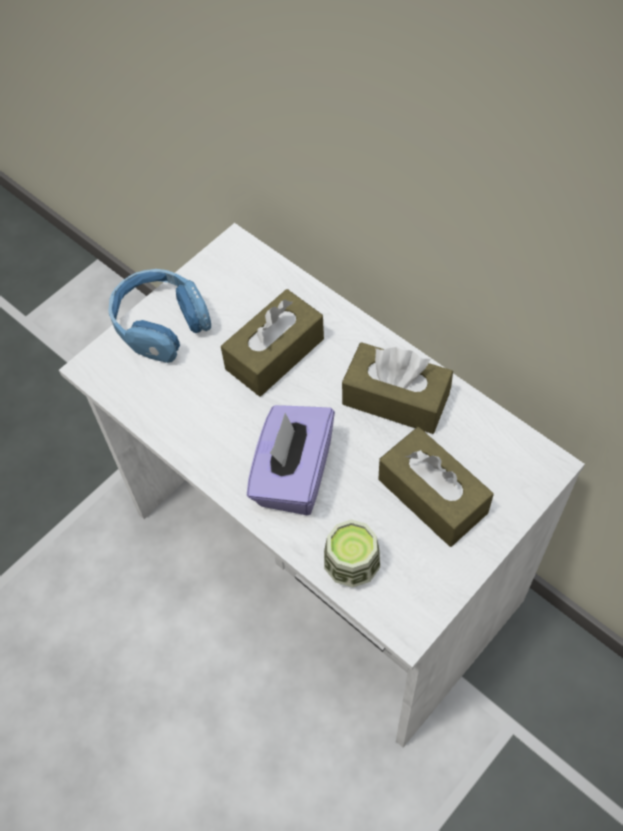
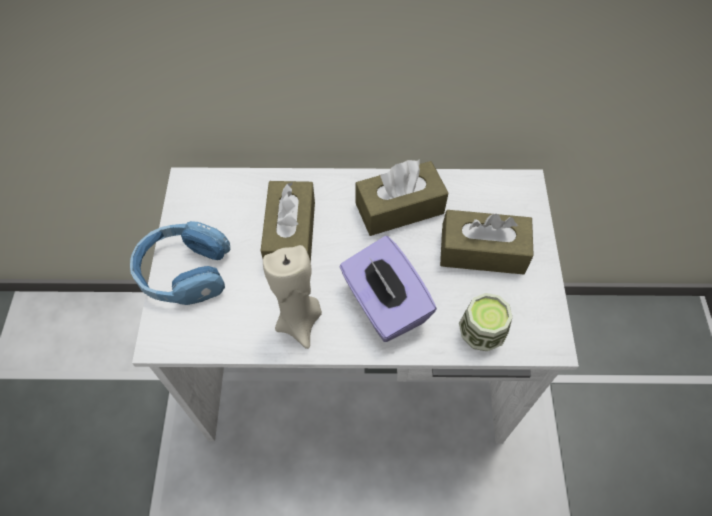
camera: 45 degrees left, 0 degrees up
none -> beige candle [263,245,322,349]

